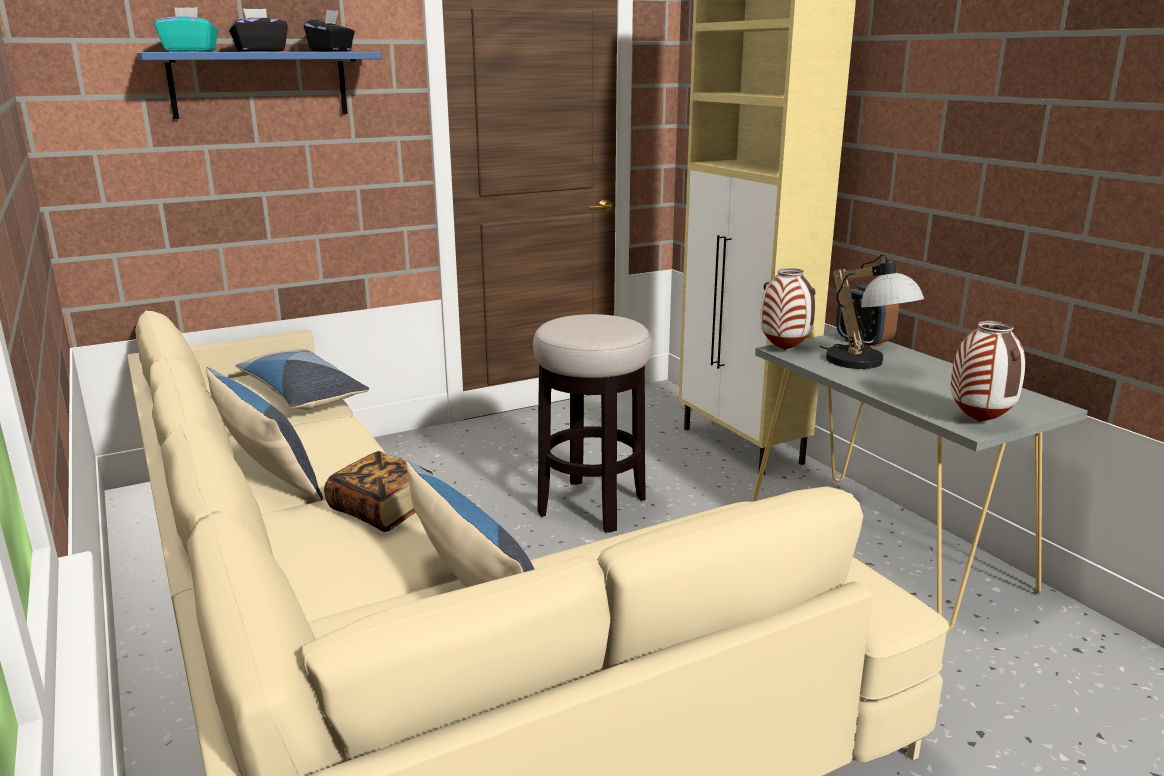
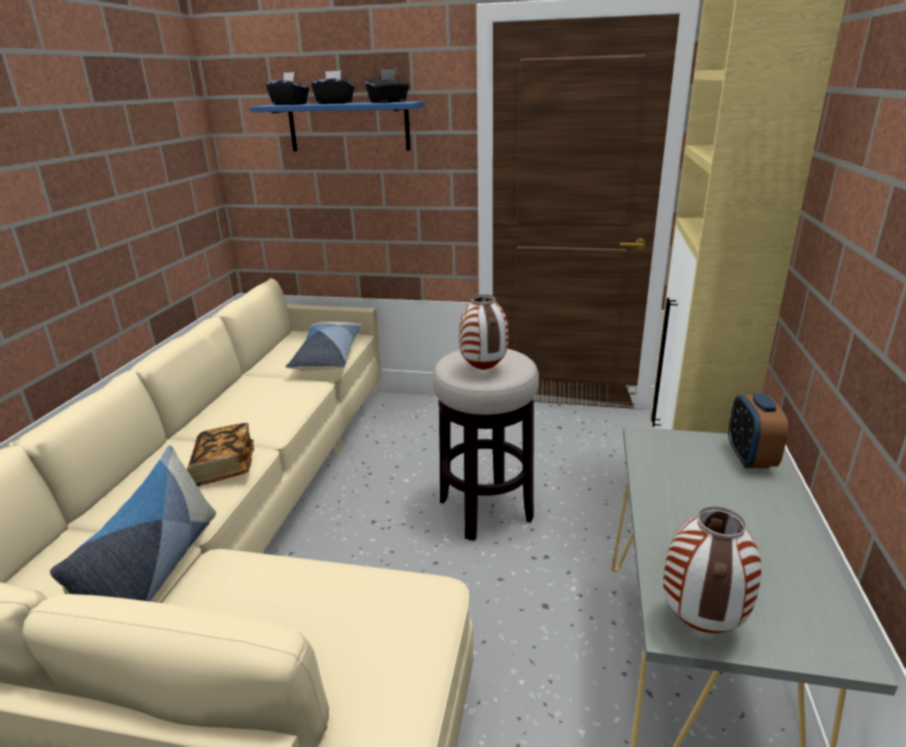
camera: 40 degrees right, 5 degrees up
turquoise tissue box [154,7,218,52] -> black tissue box [266,72,309,105]
pillow [206,367,323,501] -> none
vase [760,268,816,350] -> vase moved to [459,294,508,370]
table lamp [820,254,924,369] -> none

